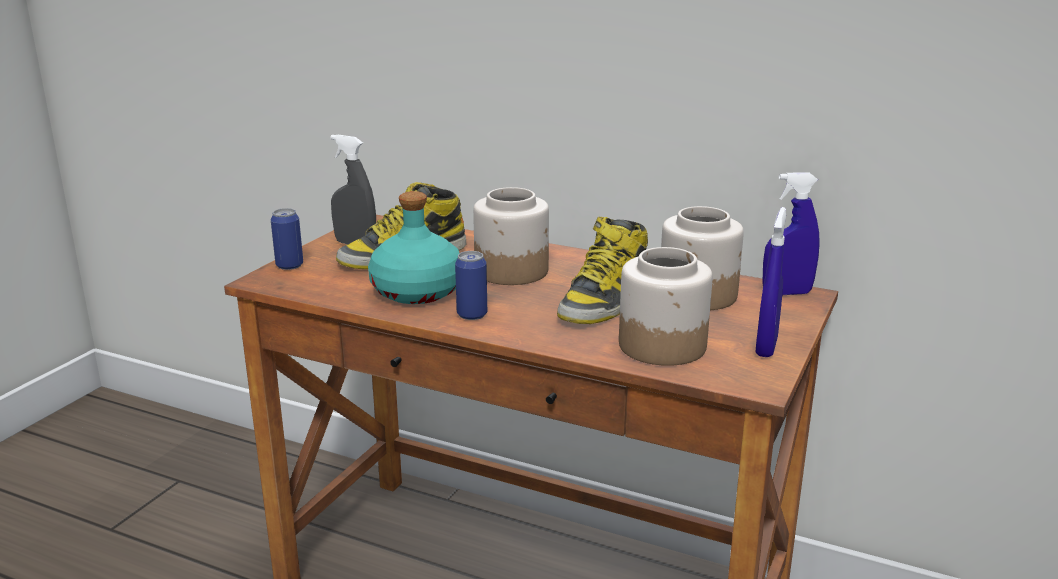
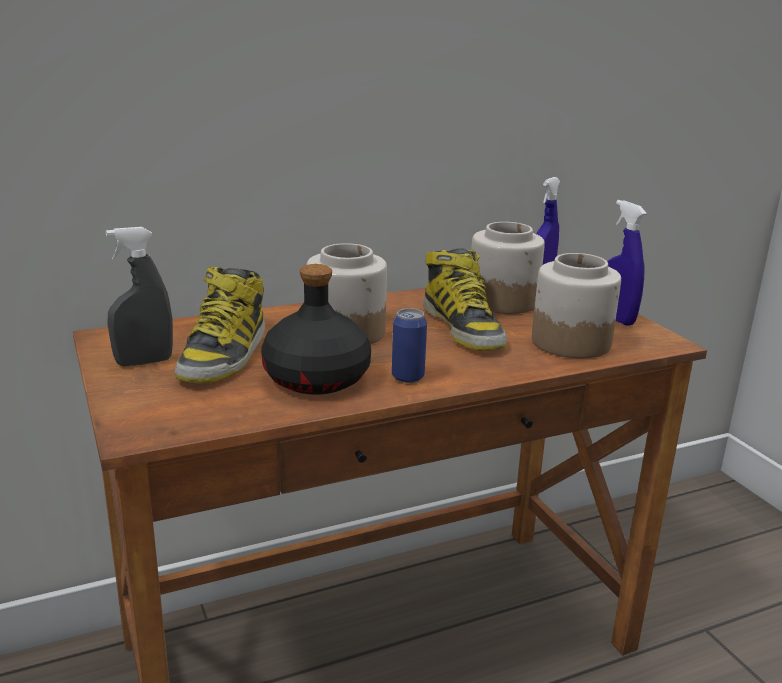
camera: 50 degrees left, 0 degrees up
can [271,208,303,270] -> none
turquoise bottle [368,191,459,304] -> black bottle [261,264,371,395]

